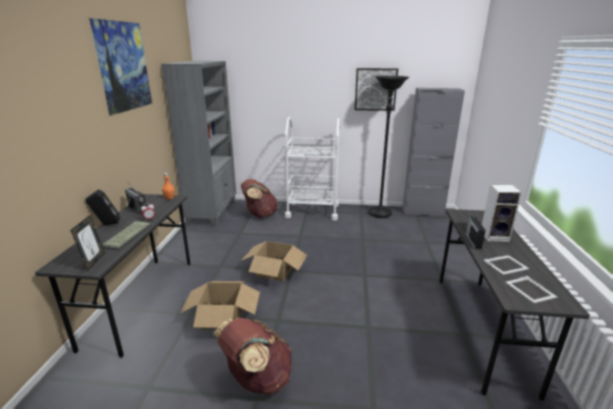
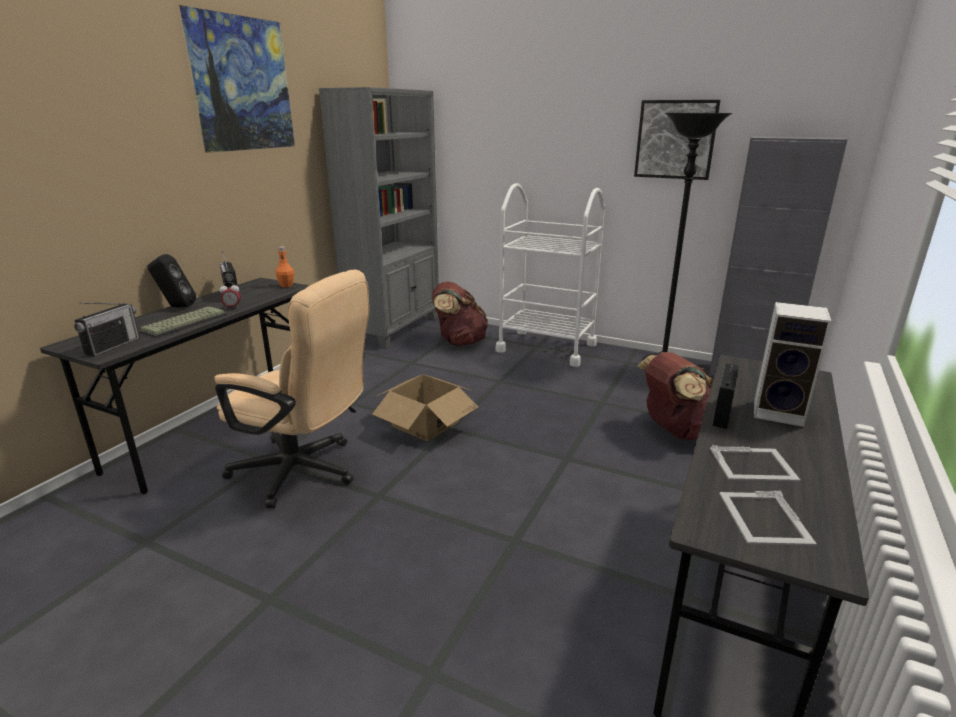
camera: 20 degrees right, 0 degrees up
picture frame [70,215,105,271] -> radio [74,302,140,357]
cardboard box [180,281,260,329] -> beige office chair [214,270,369,508]
brown backpack [213,318,292,395] -> brown backpack moved to [638,352,713,440]

